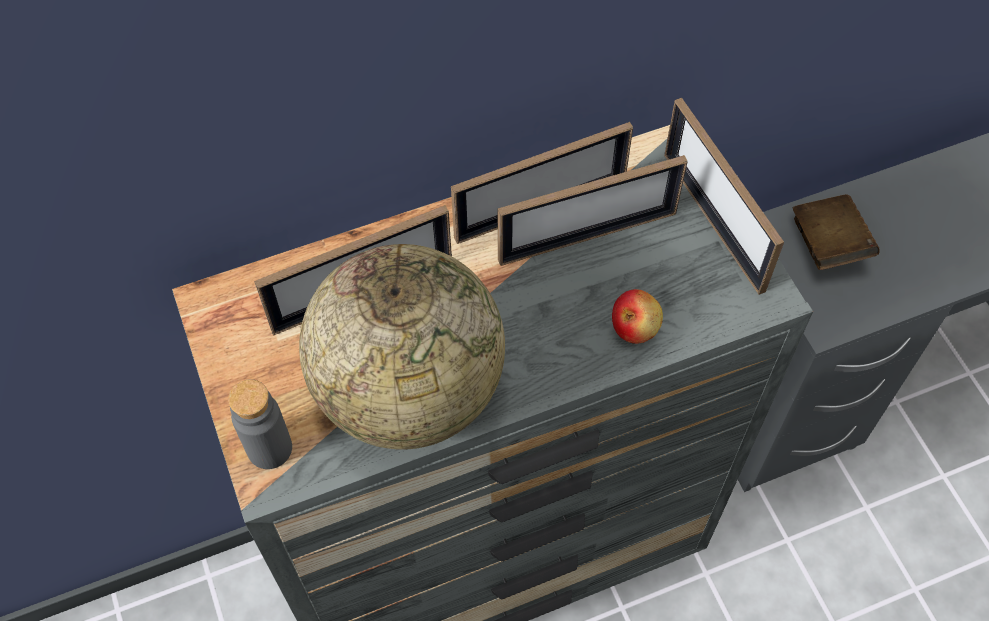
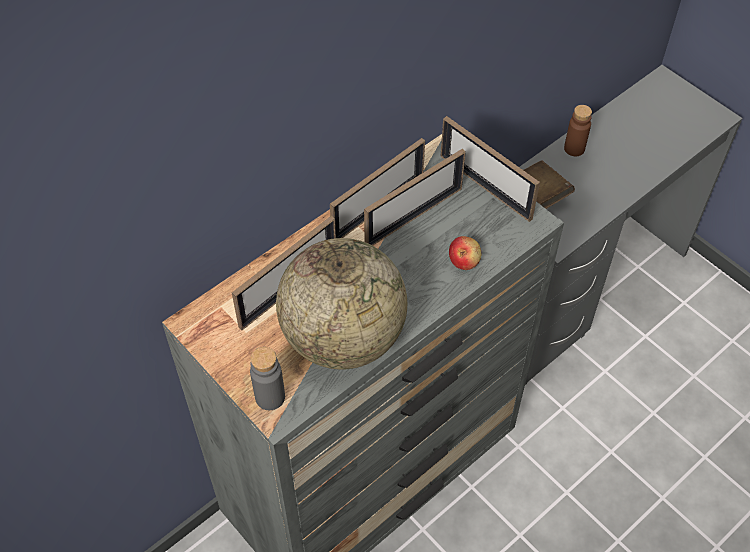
camera: 20 degrees left, 5 degrees down
none -> brown bottle [564,105,592,156]

